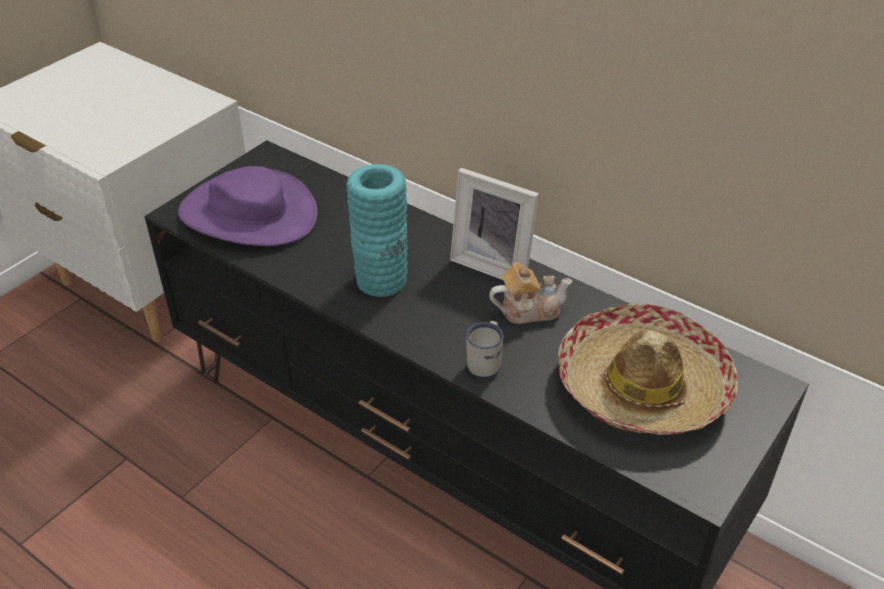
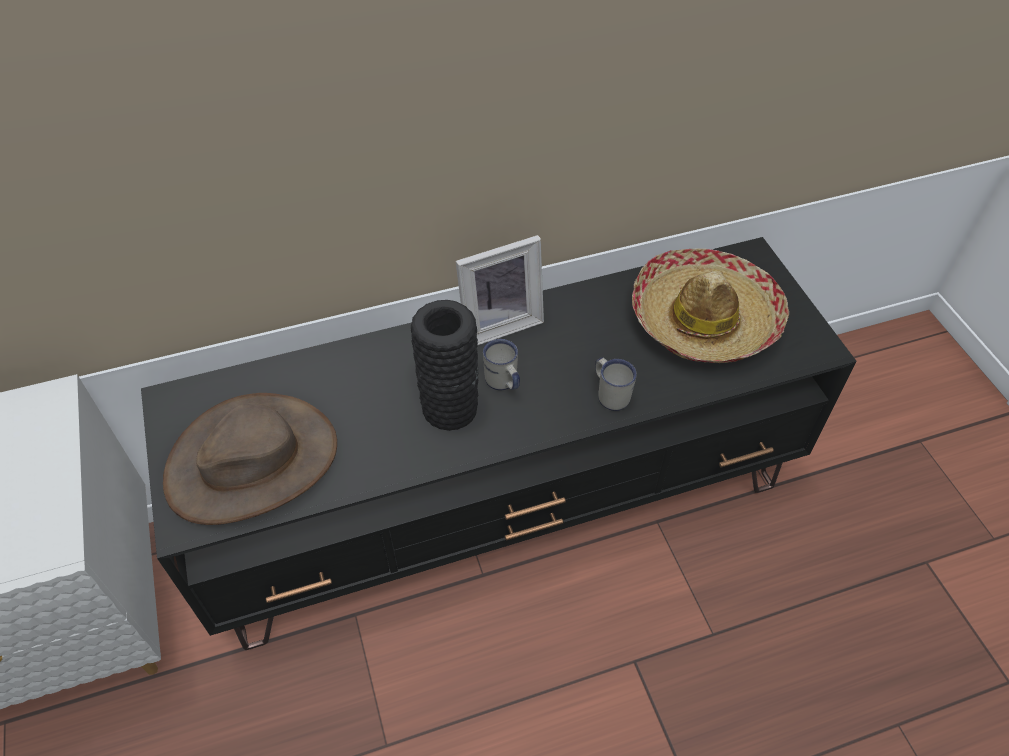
camera: 55 degrees left, 10 degrees up
purple hat [178,166,318,246] -> brown hat [163,393,337,525]
turquoise vase [346,164,408,297] -> black vase [411,300,479,431]
teapot [489,262,573,324] -> none
none -> white mug [483,339,520,391]

